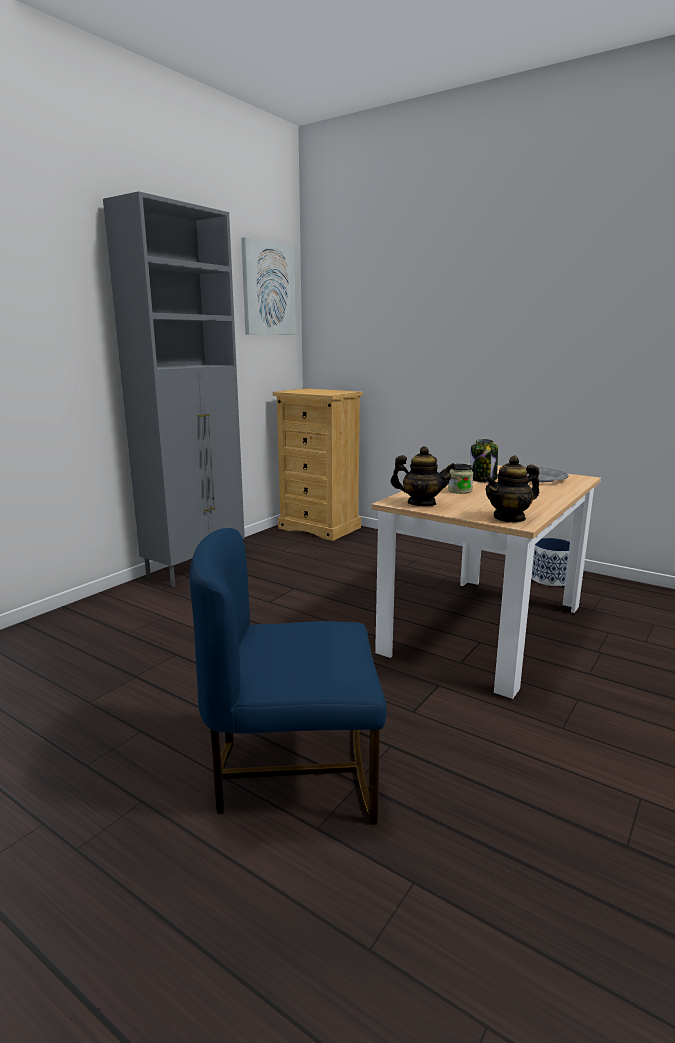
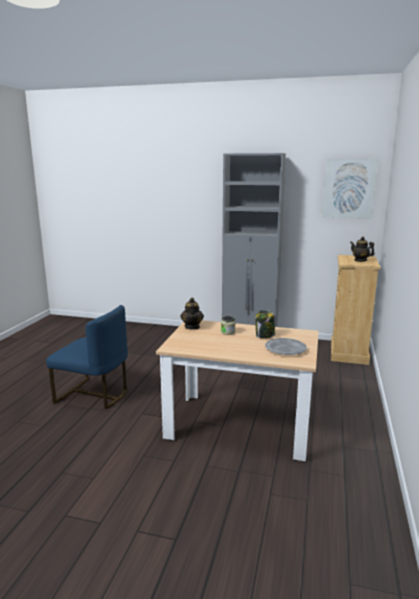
camera: 70 degrees right, 0 degrees up
blue chair [190,528,387,825] -> blue chair turned 135 degrees clockwise [46,305,128,409]
teapot [484,456,539,523] -> teapot moved to [350,237,375,262]
planter [531,538,570,586] -> none

